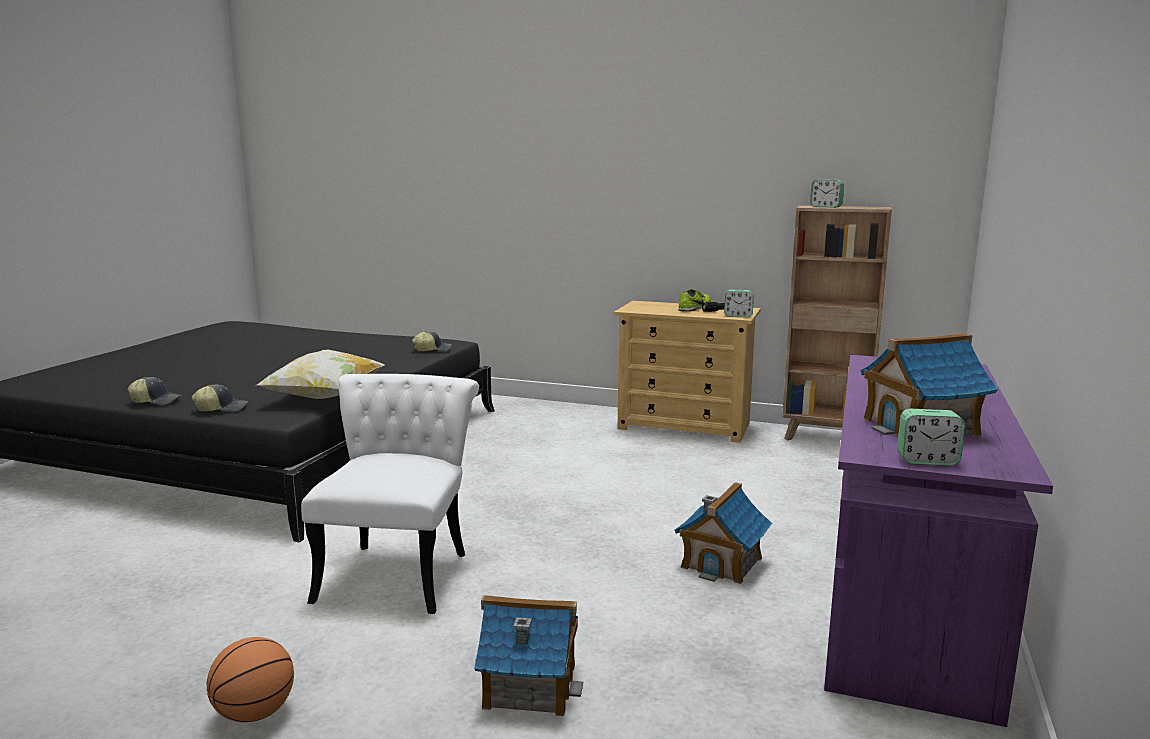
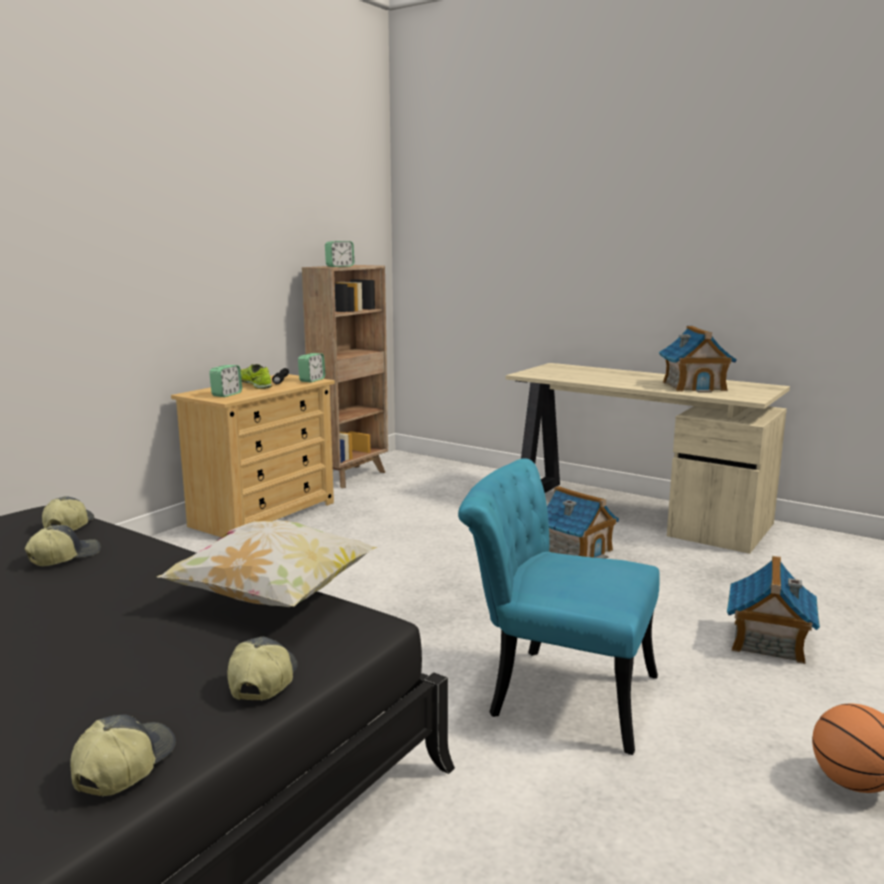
camera: 75 degrees left, 0 degrees up
white chair [301,374,479,614] -> turquoise chair [458,458,660,755]
purple desk [824,355,1053,727] -> beige desk [506,363,790,554]
alarm clock [897,409,965,466] -> alarm clock moved to [209,365,242,397]
none -> cap [24,525,101,566]

